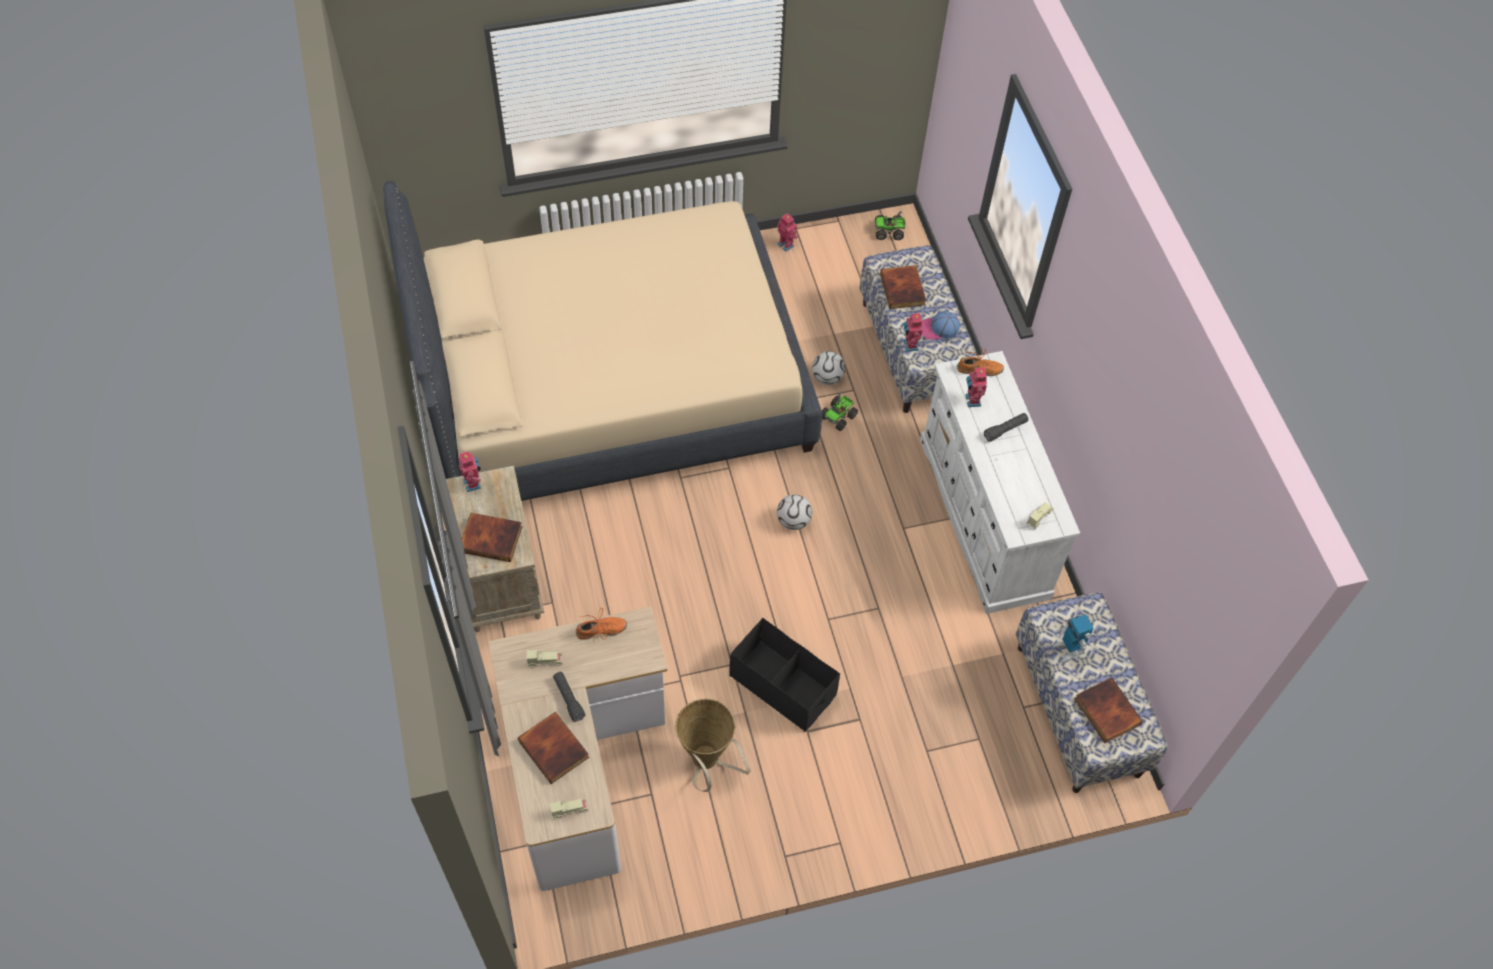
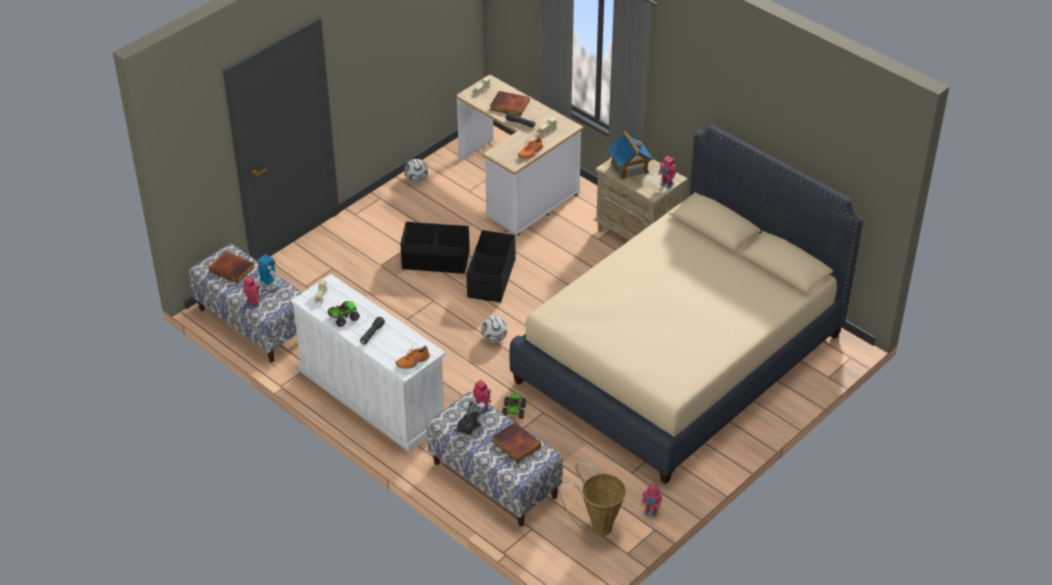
camera: 150 degrees right, 15 degrees down
book [462,513,523,562] -> toy house [608,131,653,180]
basket [675,698,750,792] -> basket moved to [559,463,626,536]
football [812,351,846,385] -> football moved to [404,159,428,183]
toy truck [875,211,905,240] -> toy truck moved to [328,301,360,327]
cap [922,311,960,340] -> plush toy [454,400,486,438]
toy robot [966,367,987,407] -> toy robot moved to [243,276,261,310]
none -> black storage box [467,230,516,302]

